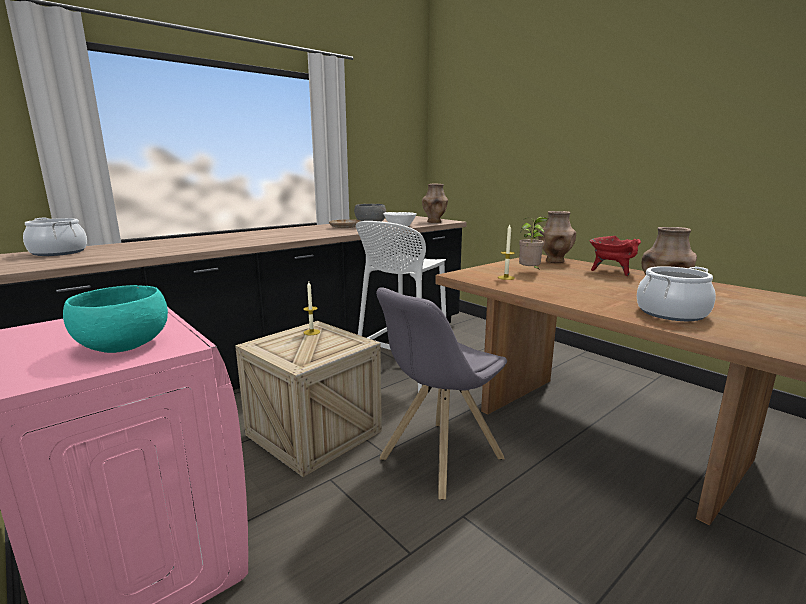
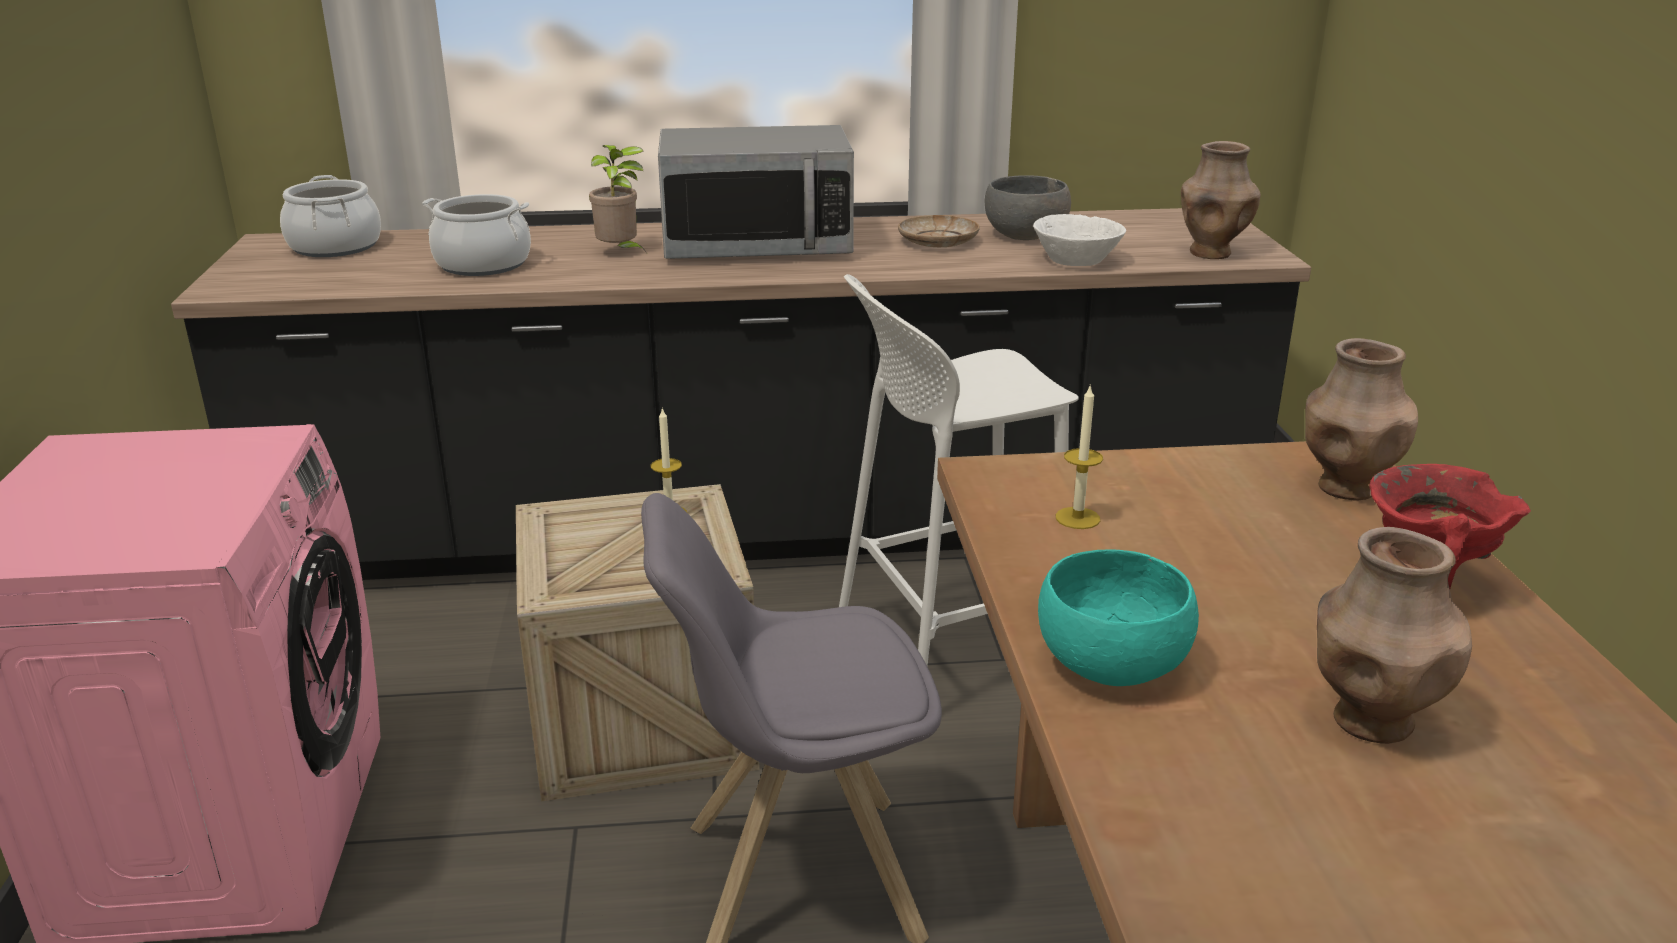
camera: 35 degrees right, 10 degrees up
turquoise bowl [63,285,168,353] -> turquoise bowl moved to [1038,550,1199,686]
potted plant [519,217,548,270] -> potted plant moved to [589,145,646,252]
cooking pot [637,266,716,321] -> cooking pot moved to [422,194,531,276]
none -> microwave [658,125,854,259]

